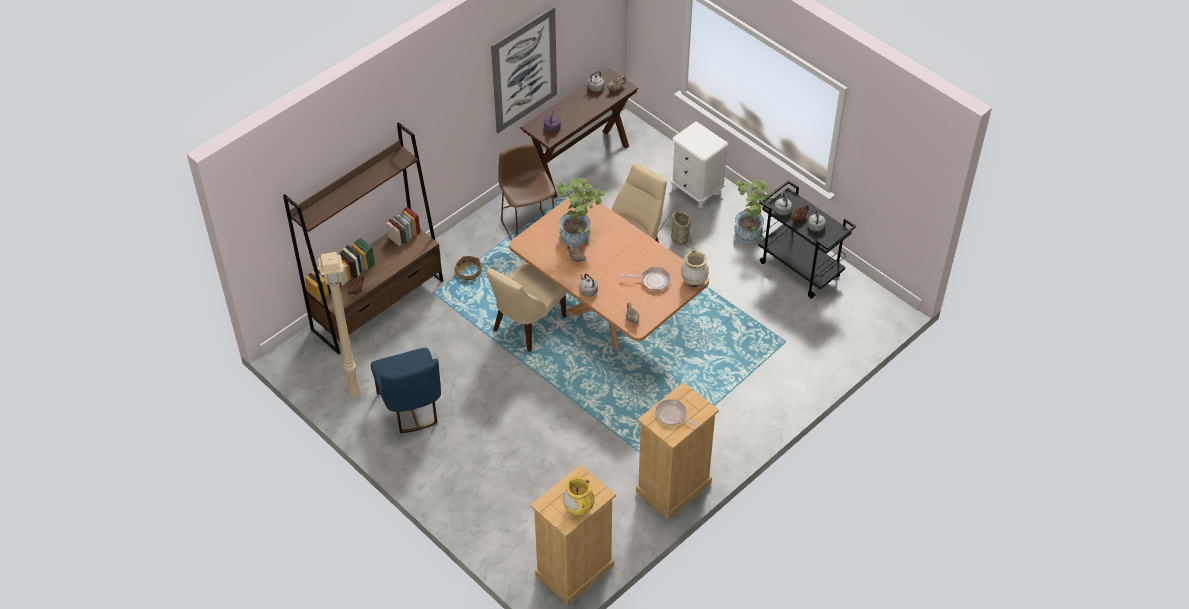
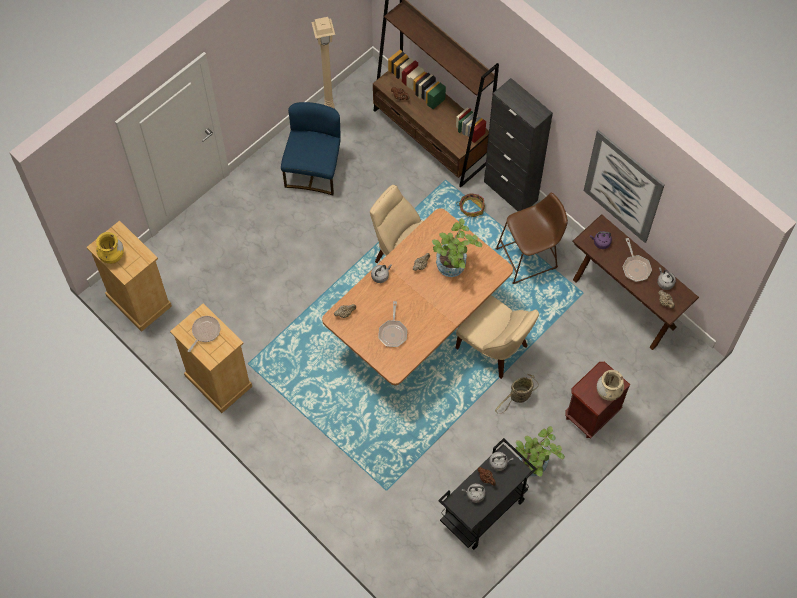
camera: 90 degrees right, 15 degrees up
blue chair [371,348,441,433] -> blue chair turned 120 degrees clockwise [281,102,341,195]
white nightstand [671,121,729,208] -> brown nightstand [565,362,630,439]
beige vase [681,251,709,287] -> beige vase moved to [597,370,624,401]
none -> black cabinet [484,78,553,211]
none -> frying pan [622,238,652,282]

